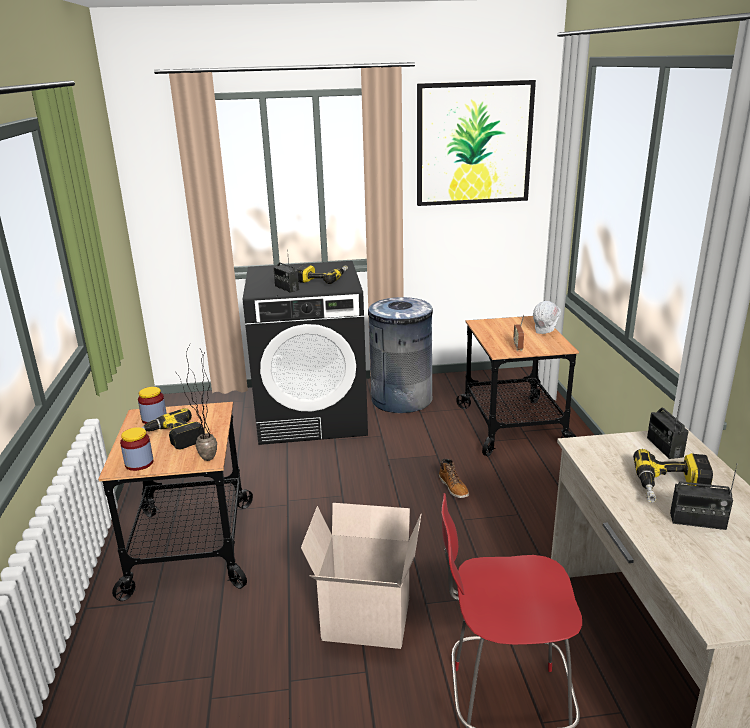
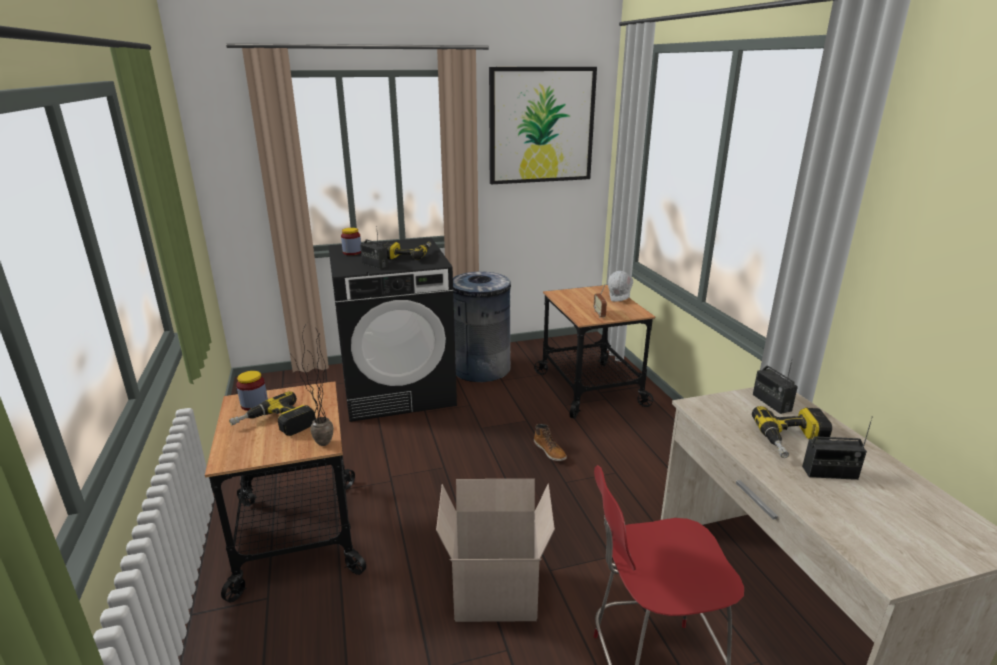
camera: 10 degrees left, 0 degrees up
jar [120,427,154,471] -> jar moved to [341,228,361,255]

